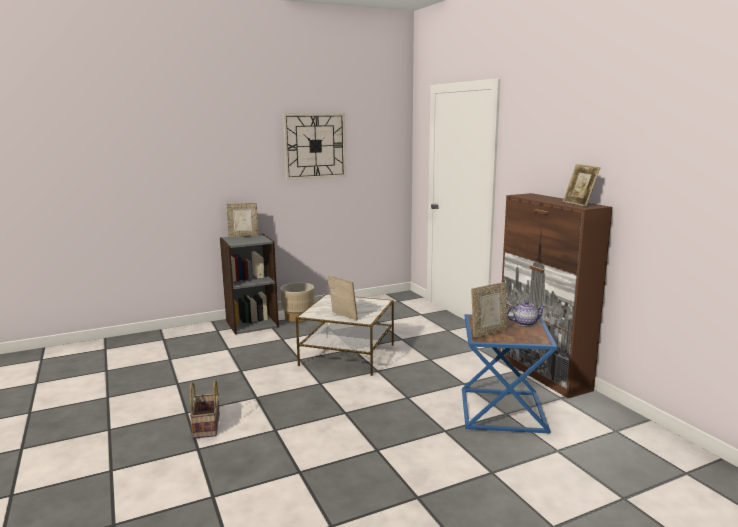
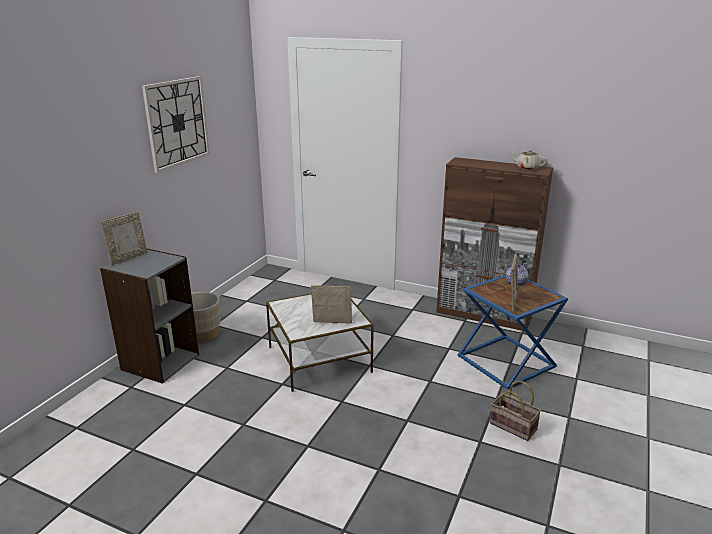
camera: 40 degrees left, 10 degrees up
basket [190,380,220,438] -> basket moved to [490,381,541,441]
picture frame [563,164,600,207] -> beige teapot [510,150,547,170]

